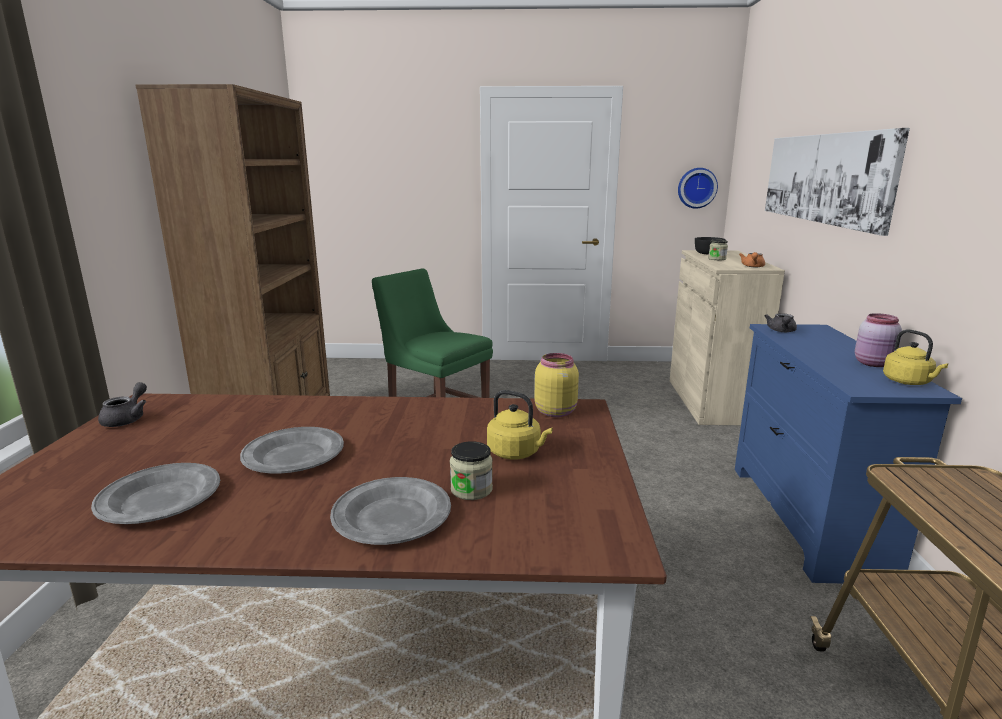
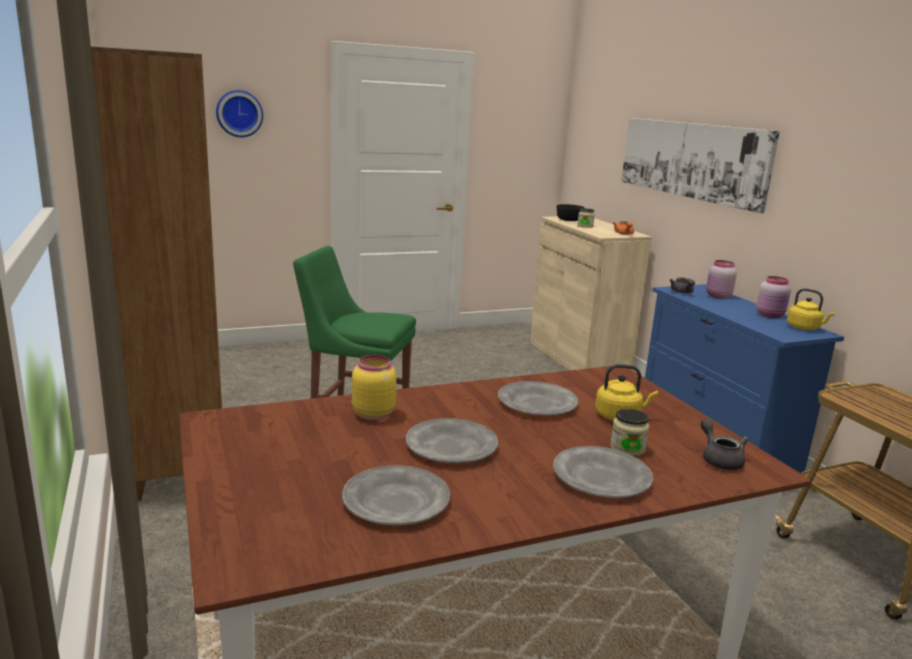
camera: 25 degrees left, 0 degrees up
grey teapot [98,382,147,427] -> grey teapot moved to [701,419,748,470]
yellow jar [534,353,579,417] -> yellow jar moved to [352,355,397,421]
wall clock [678,168,718,208] -> wall clock moved to [216,90,263,137]
none -> grey plate [498,381,578,415]
none -> pink jar [706,260,737,299]

